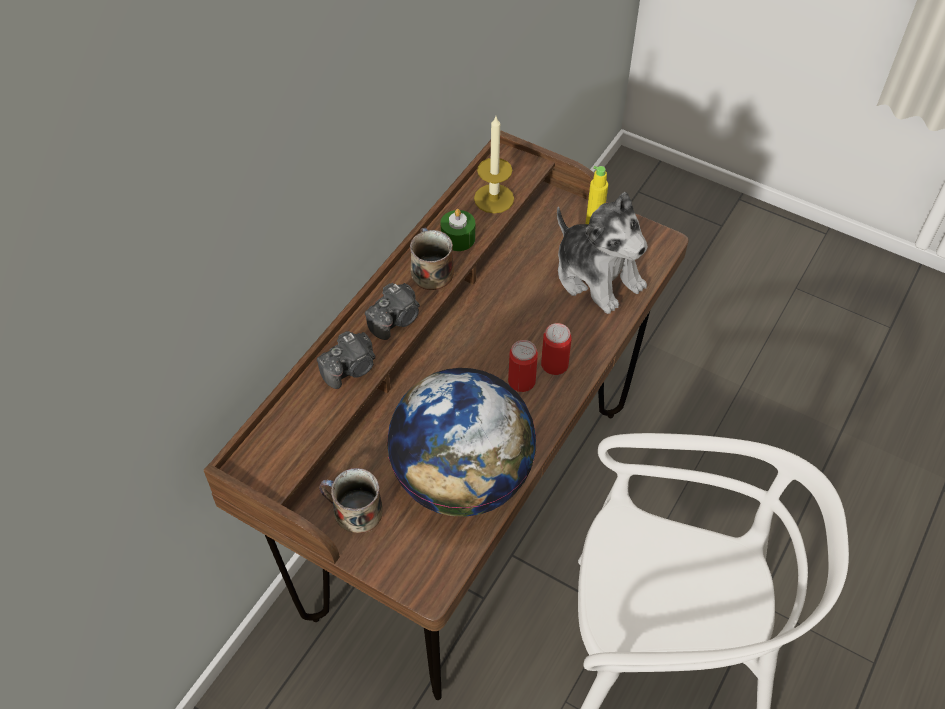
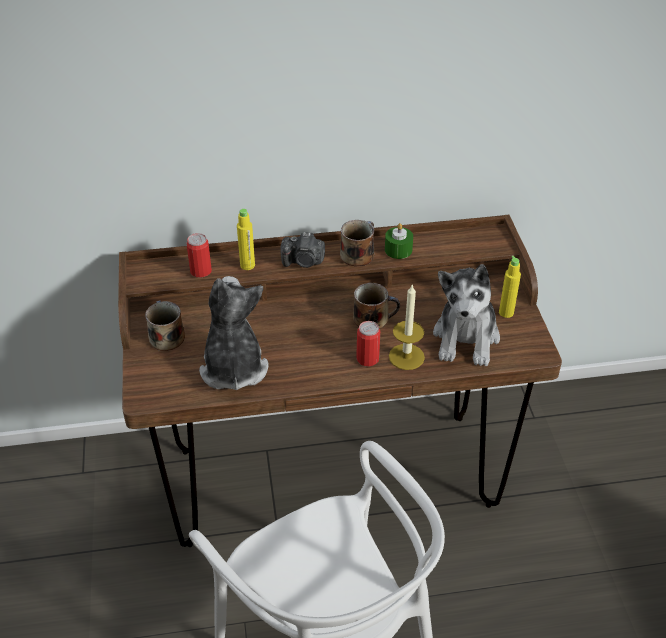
camera: 50 degrees right, 10 degrees down
camera [317,331,375,389] -> yellow bottle [237,209,255,270]
globe [387,368,537,517] -> plush toy [199,276,268,390]
candle [474,116,514,213] -> candle moved to [389,285,425,370]
can [508,340,538,392] -> can moved to [186,233,212,278]
none -> mug [353,283,400,329]

